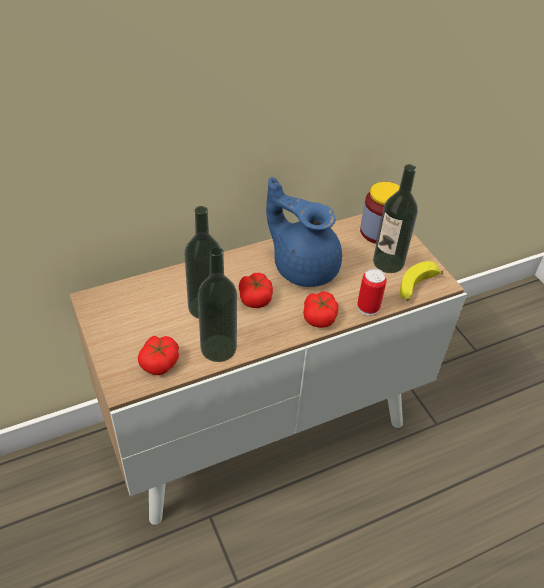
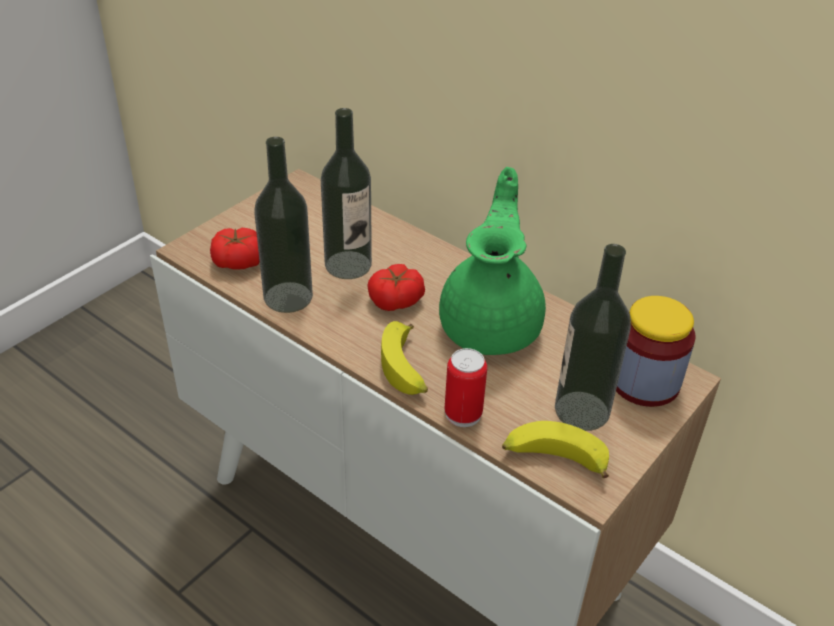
camera: 65 degrees right, 5 degrees down
blue teapot [266,177,342,287] -> green teapot [439,167,546,355]
tomato [303,291,338,328] -> banana [381,321,428,395]

